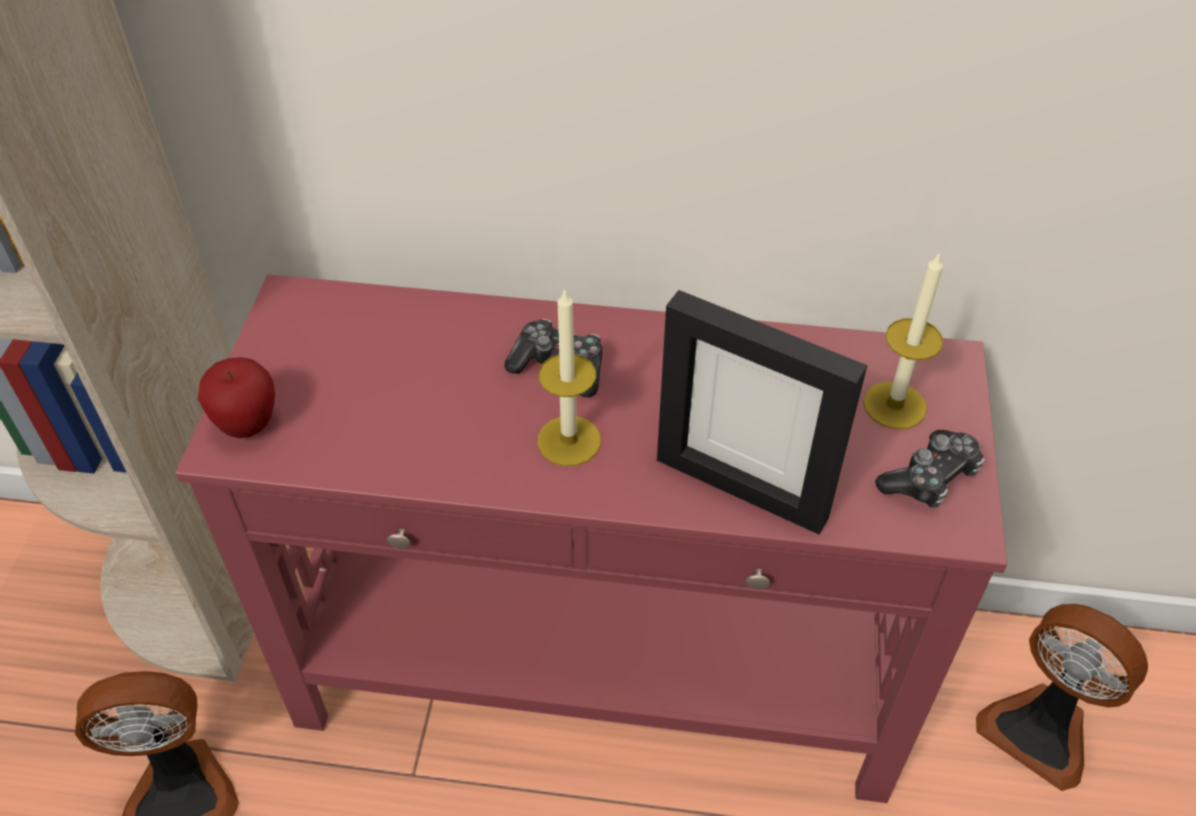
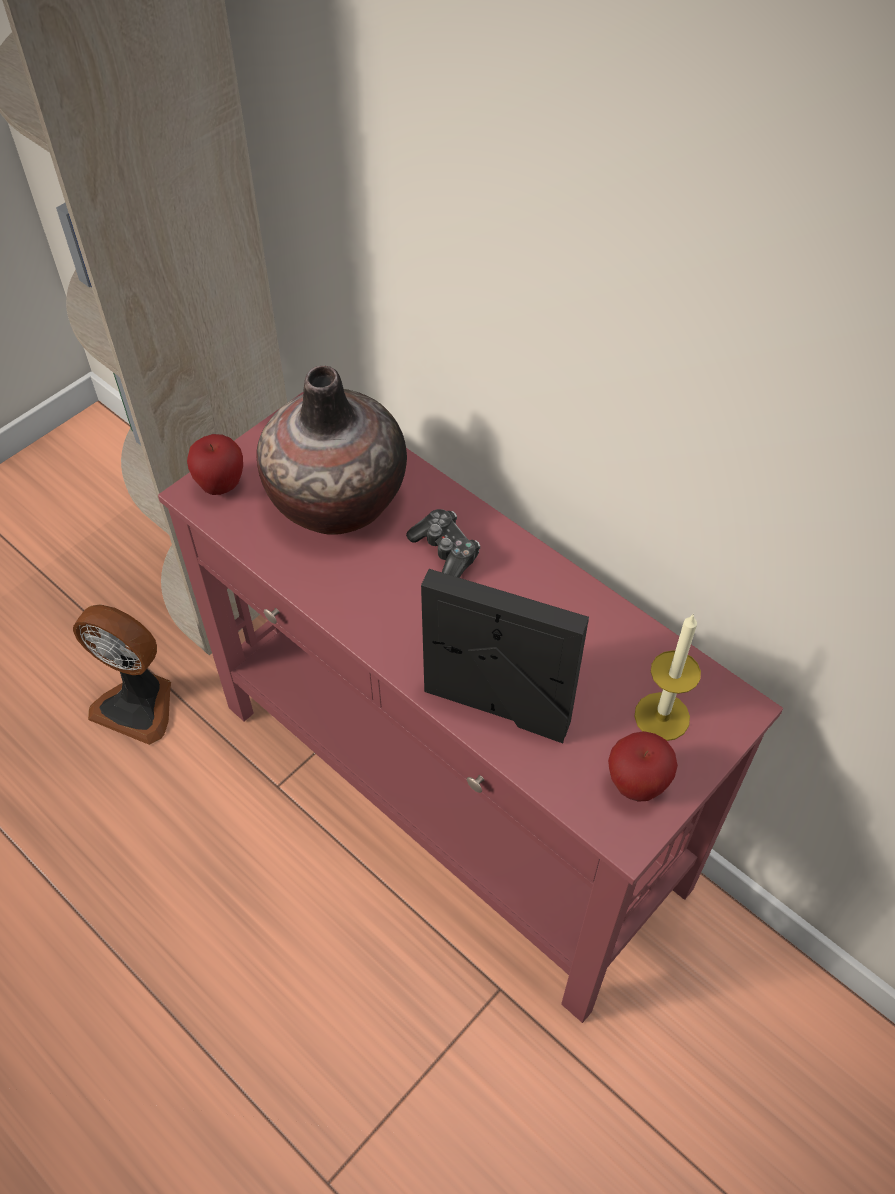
camera: 35 degrees right, 5 degrees up
candle [537,288,601,466] -> none
picture frame [657,290,867,534] -> picture frame turned 135 degrees clockwise [421,569,589,743]
game controller [875,430,985,508] -> apple [608,731,678,802]
fan [976,604,1148,791] -> none
none -> vase [256,366,407,535]

